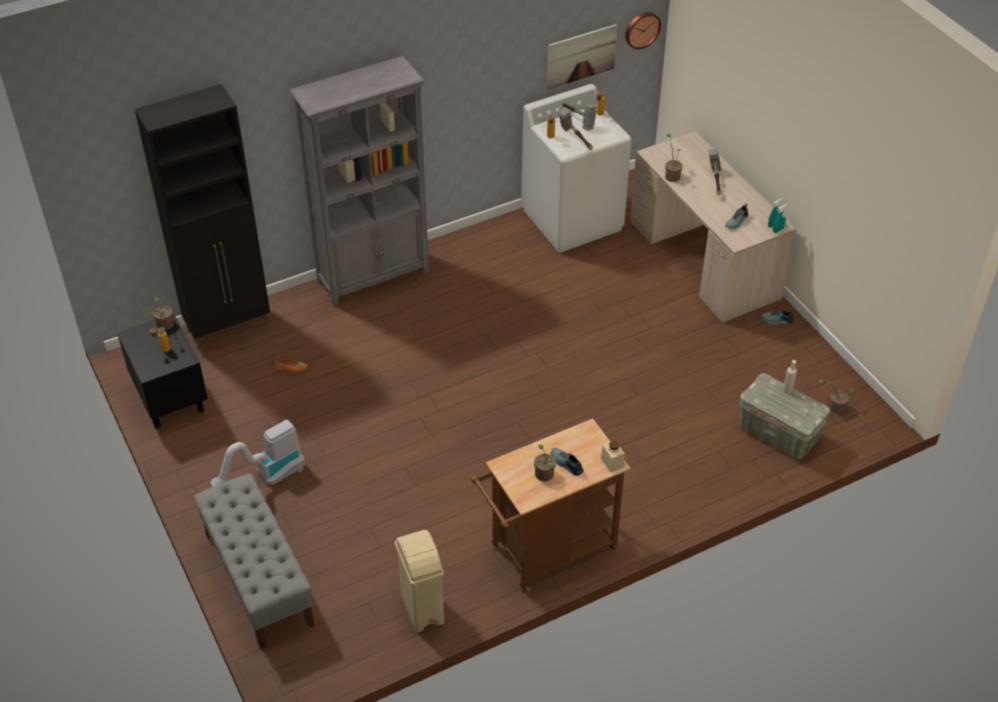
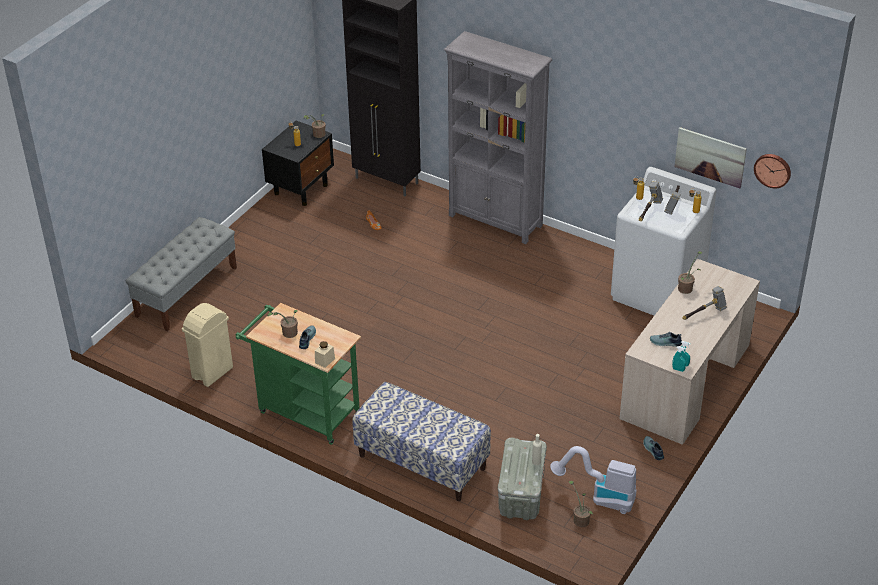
camera: 60 degrees right, 5 degrees down
vacuum cleaner [211,420,305,486] -> vacuum cleaner moved to [550,446,636,514]
brown cart [471,419,630,590] -> green cart [236,303,361,445]
none -> bench [352,382,491,501]

